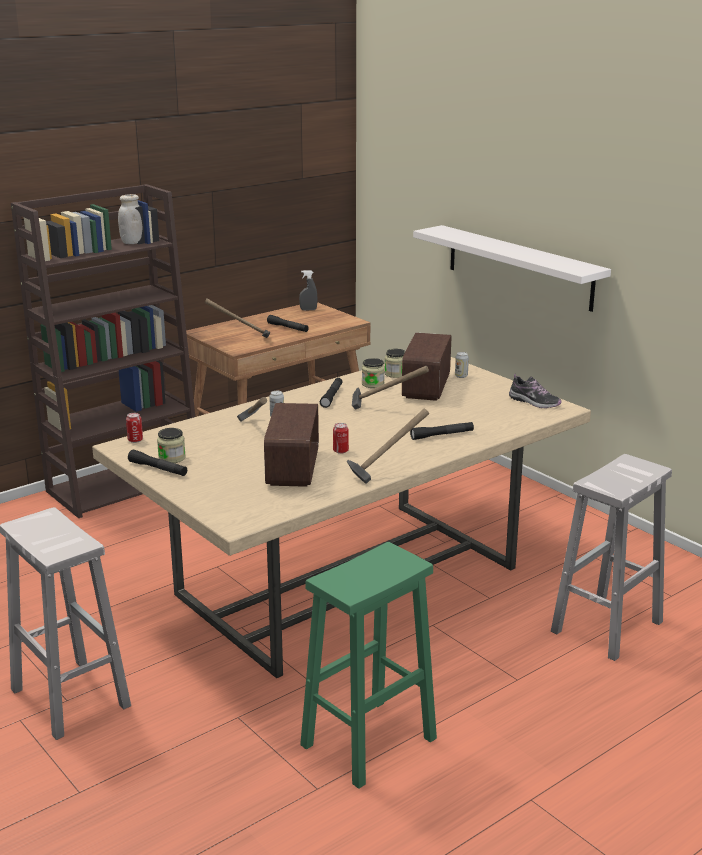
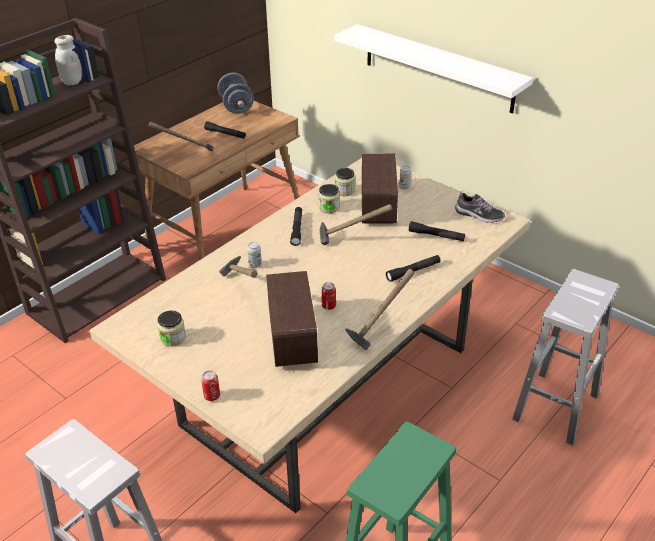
camera: 10 degrees left, 15 degrees up
can [126,413,143,443] -> can moved to [201,370,220,401]
black flashlight [128,450,187,476] -> black flashlight moved to [409,221,465,241]
grey spray bottle [299,270,317,311] -> grey dumbbell [217,73,254,114]

